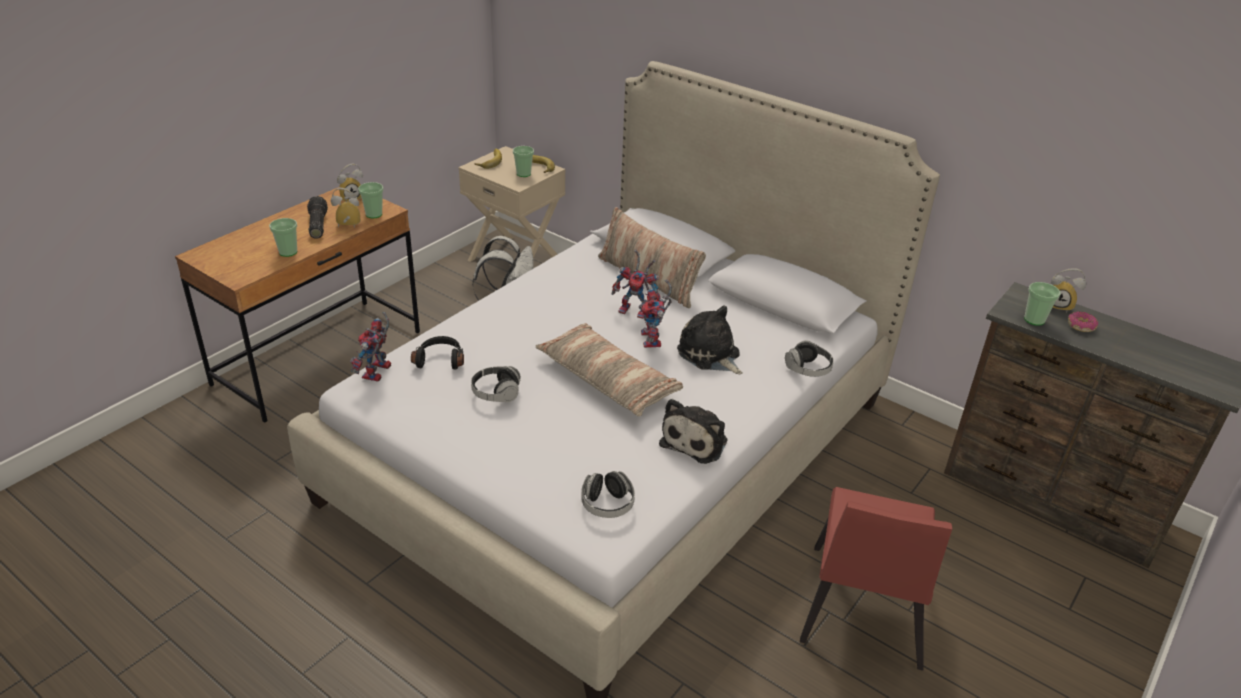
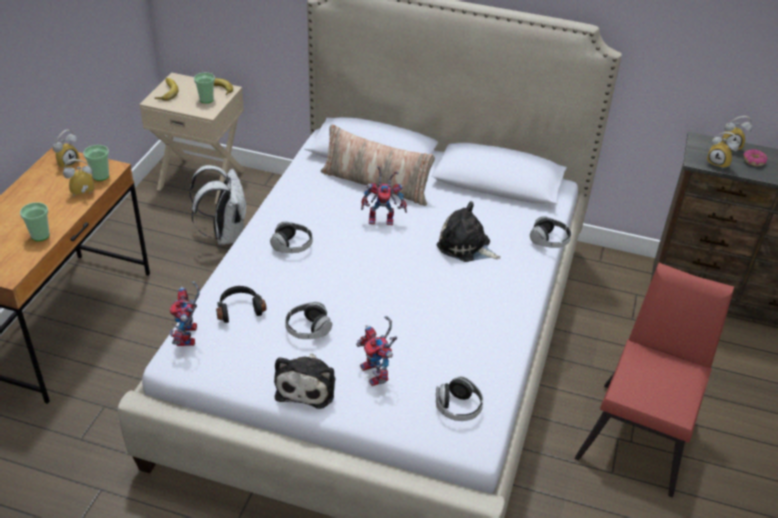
camera: 20 degrees left, 5 degrees up
flashlight [307,196,328,239] -> none
pillow [536,323,683,416] -> none
toy robot [639,280,672,348] -> toy robot moved to [356,316,397,386]
plush toy [659,399,727,464] -> plush toy moved to [274,353,335,409]
red chair [800,487,952,671] -> red chair turned 150 degrees counterclockwise [574,263,734,498]
cup [1024,282,1060,326] -> alarm clock [707,132,739,170]
none -> headphones [270,221,312,253]

